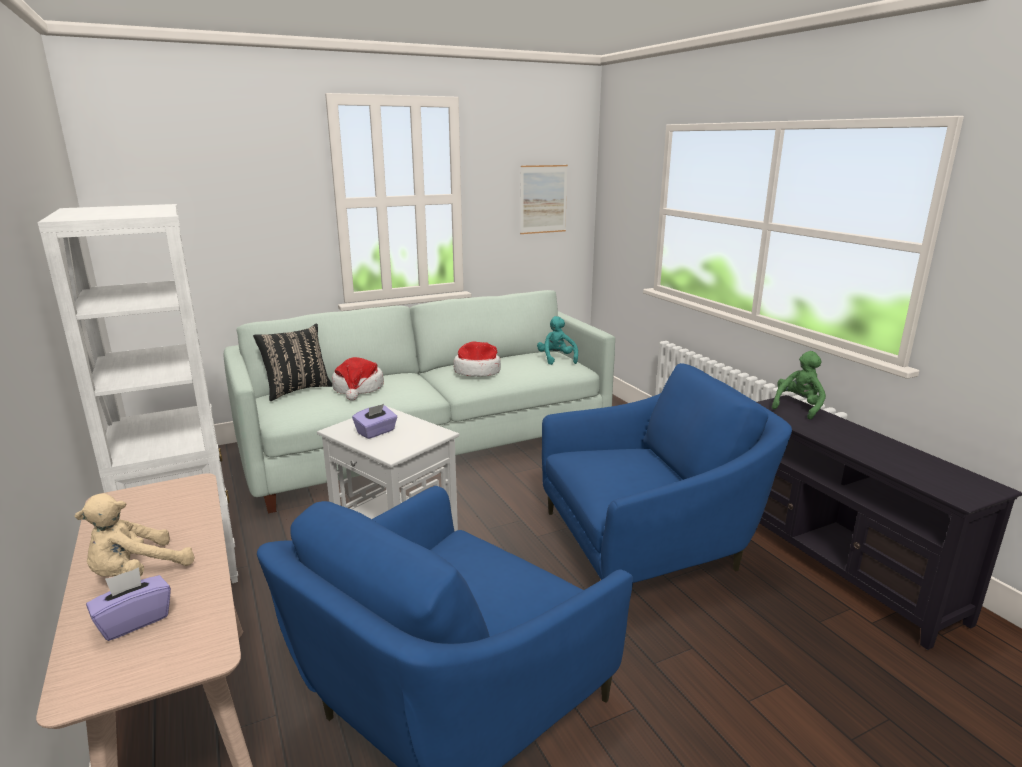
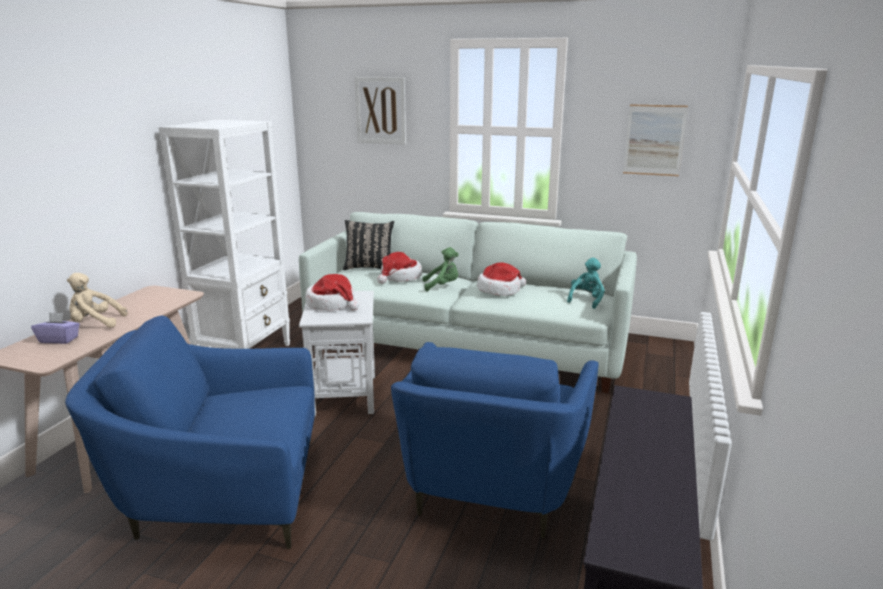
camera: 45 degrees right, 0 degrees up
purple tissue box [352,404,398,439] -> hat [306,274,359,311]
blue armchair [542,363,792,583] -> blue armchair turned 75 degrees clockwise [391,342,598,538]
green plush toy [772,351,826,420] -> green plush toy moved to [422,247,459,291]
none -> picture [355,77,406,145]

